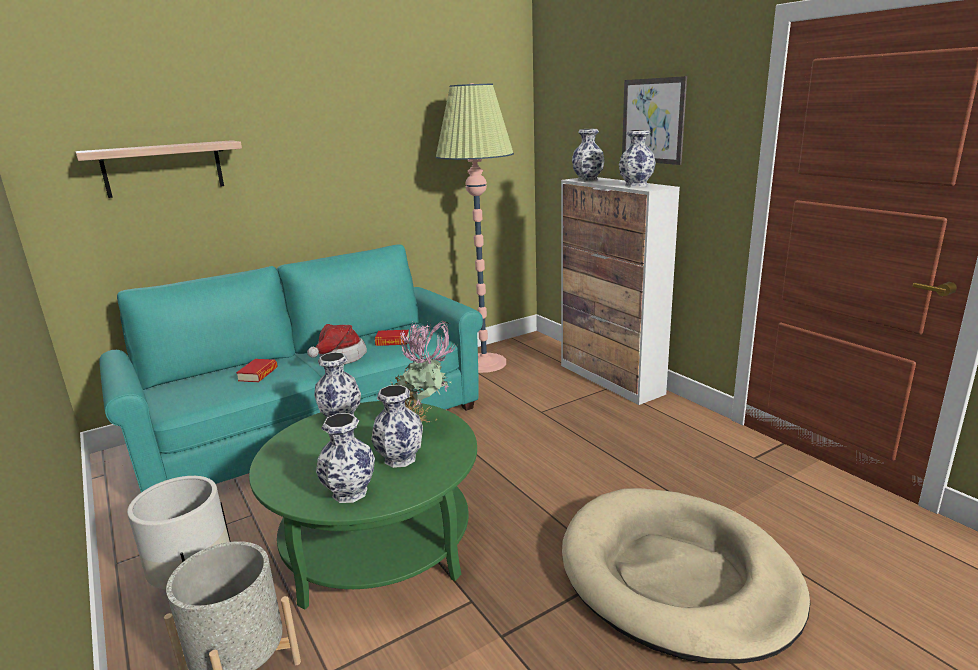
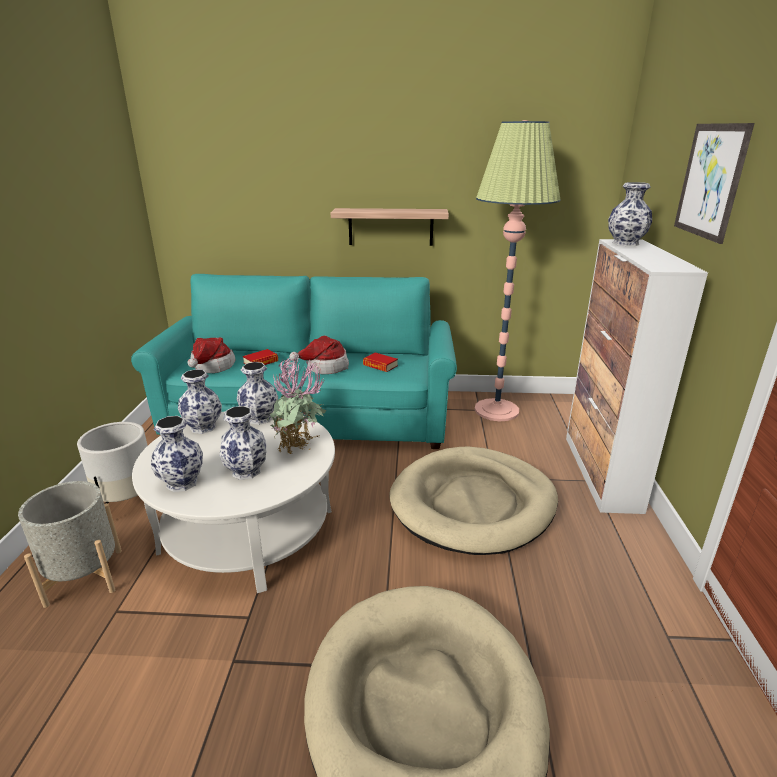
camera: 35 degrees right, 5 degrees up
shelf [76,140,242,198] -> shelf moved to [331,208,449,246]
green coffee table [249,401,477,609] -> white coffee table [132,411,335,593]
vase [619,130,656,187] -> vase moved to [178,369,222,434]
none -> hat [187,338,235,373]
none -> beige dog bed [389,447,558,555]

